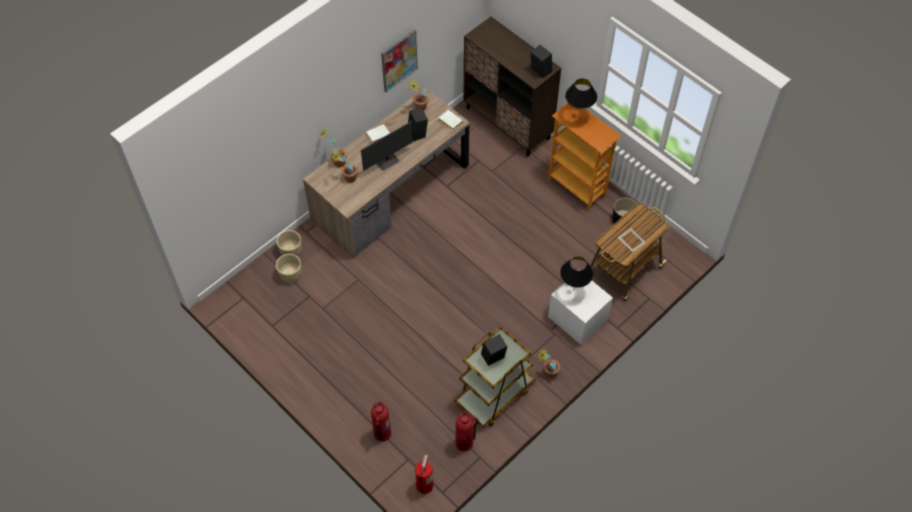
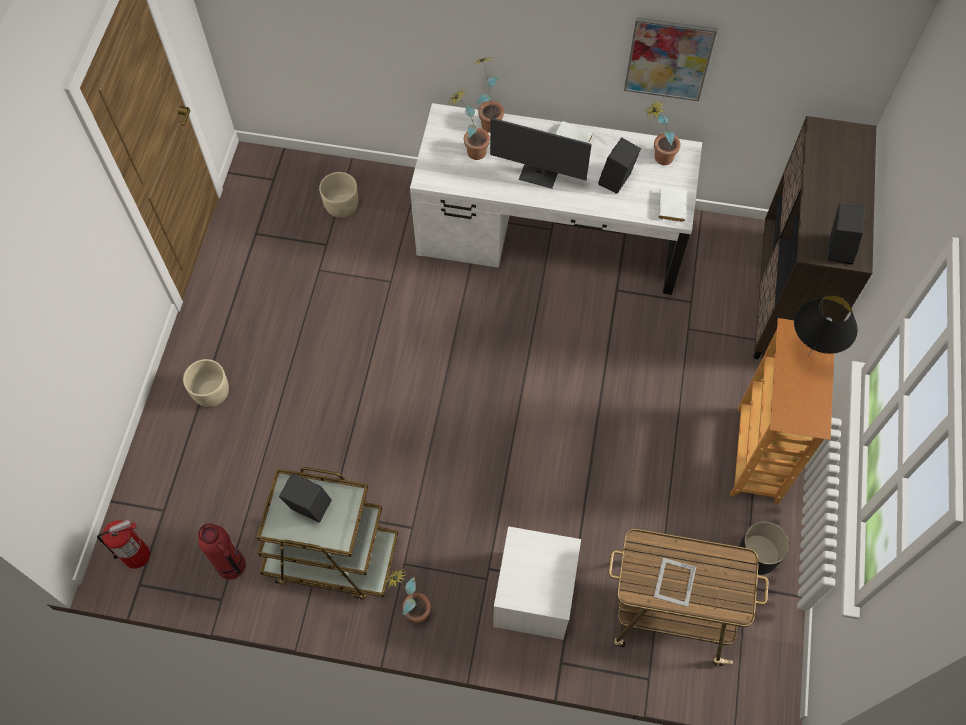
camera: 55 degrees right, 5 degrees up
beige planter [276,230,302,257] -> beige planter moved to [183,359,229,407]
brown desk [303,87,470,258] -> white desk [410,103,702,295]
fire extinguisher [371,402,391,441] -> none
black table lamp [560,257,593,288] -> none

